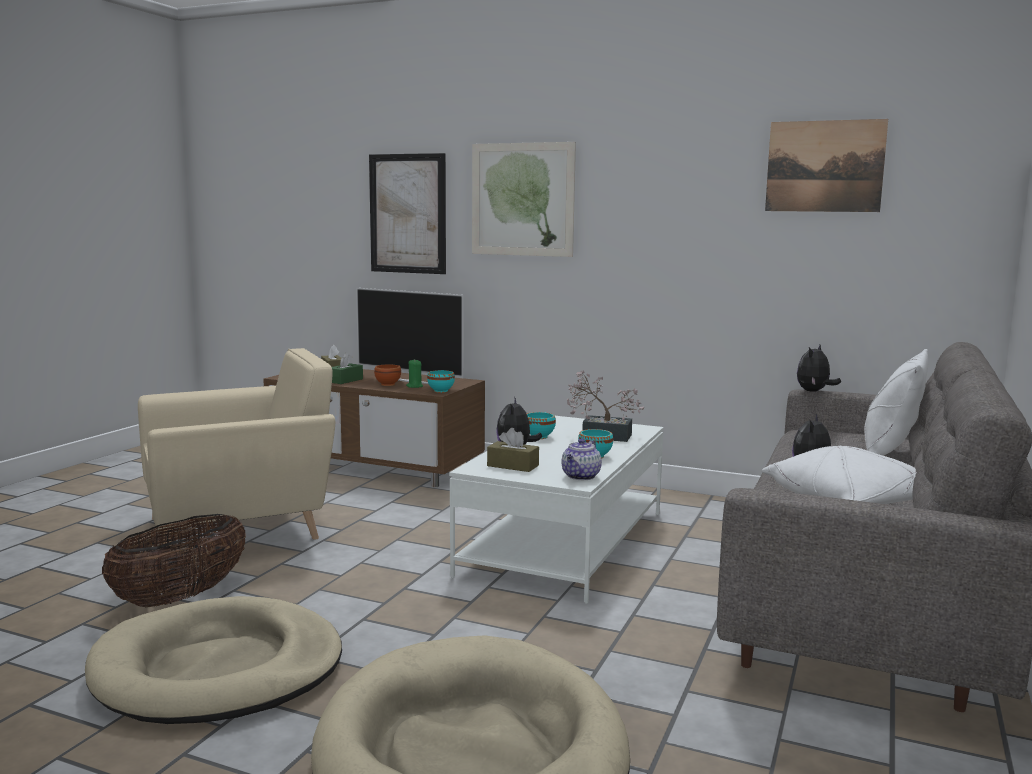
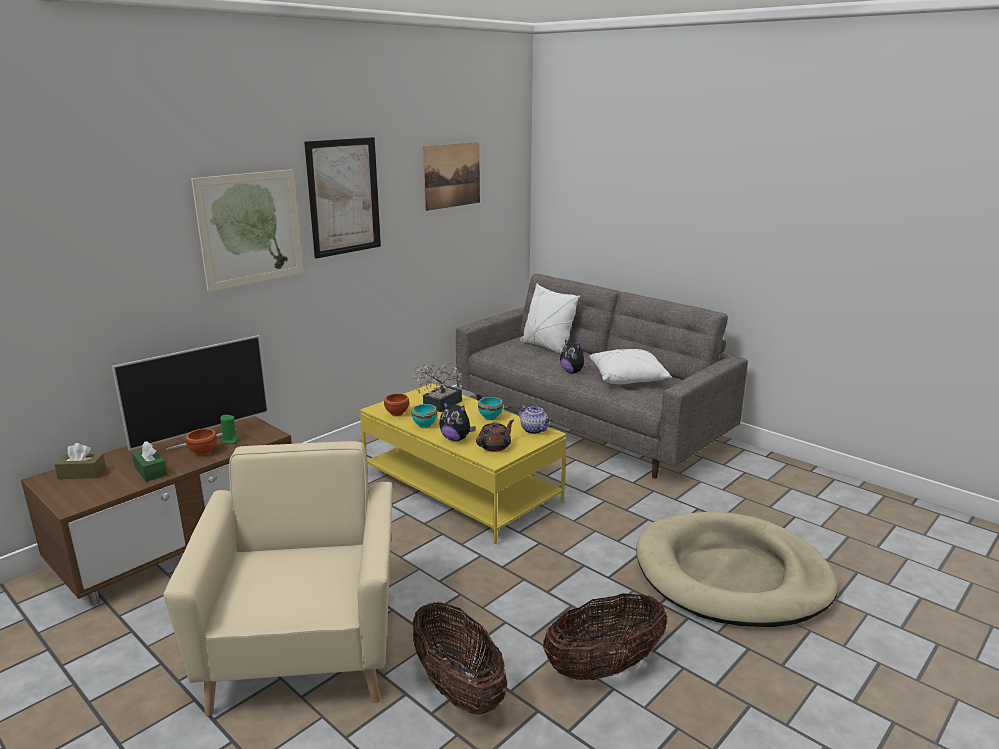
camera: 70 degrees left, 10 degrees up
beige dog bed [85,596,342,724] -> basket [543,593,667,680]
picture [369,153,446,274] -> picture moved to [304,137,381,259]
turquoise bowl [427,370,455,393] -> none
white coffee table [449,416,664,604] -> yellow coffee table [360,384,567,544]
brown tissue box [487,428,539,472] -> brown teapot [476,420,514,452]
plush toy [797,345,841,392] -> none
none -> brown bowl [384,393,409,416]

